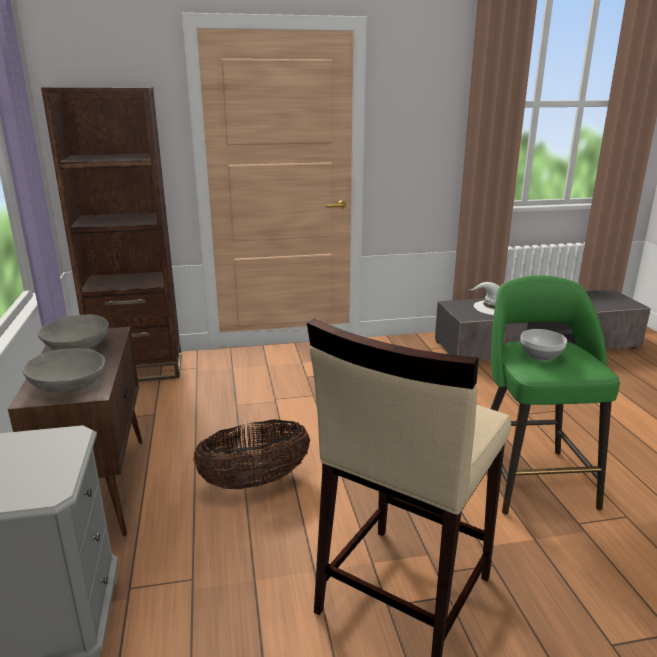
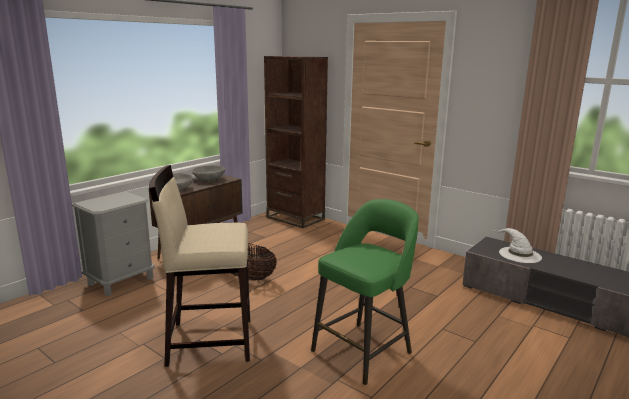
camera: 50 degrees right, 5 degrees down
bowl [521,329,567,361] -> none

